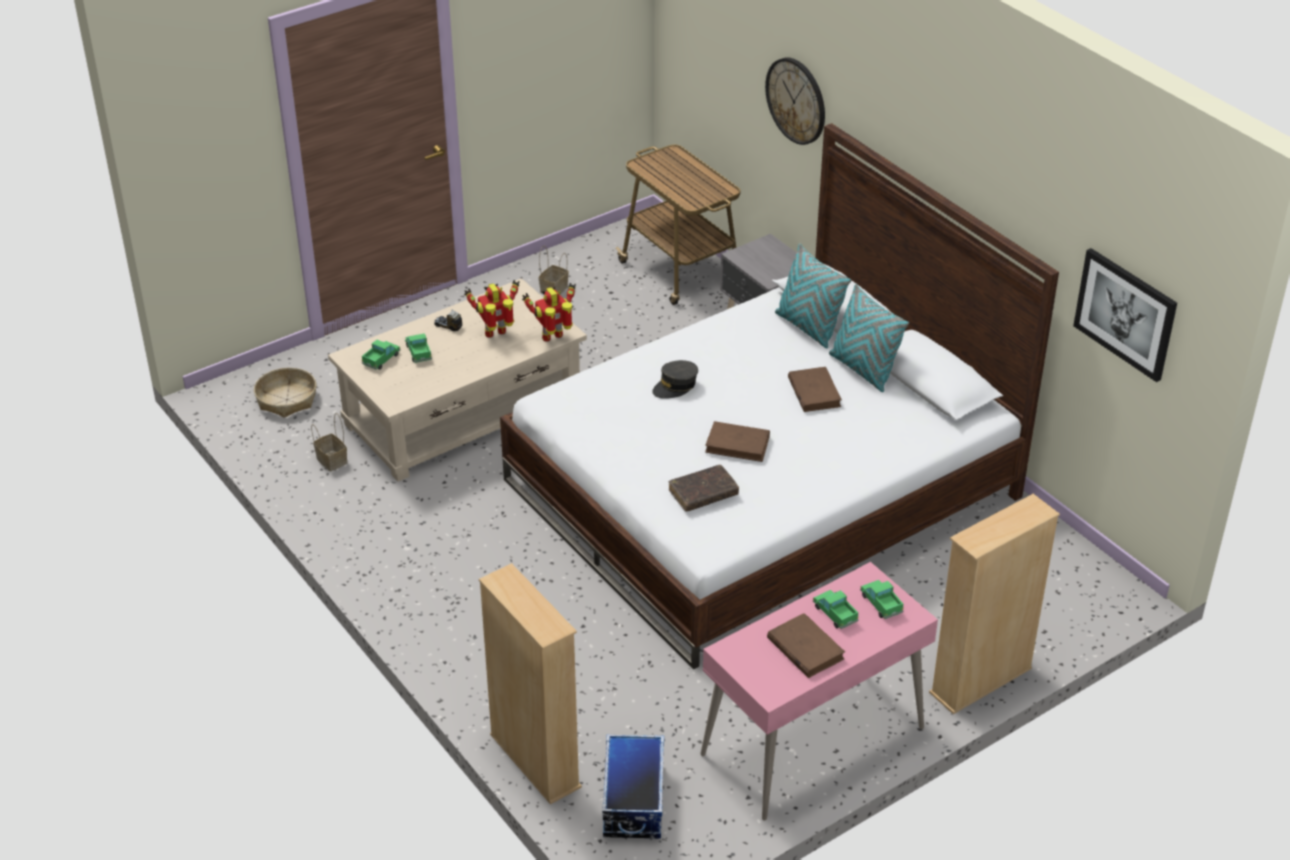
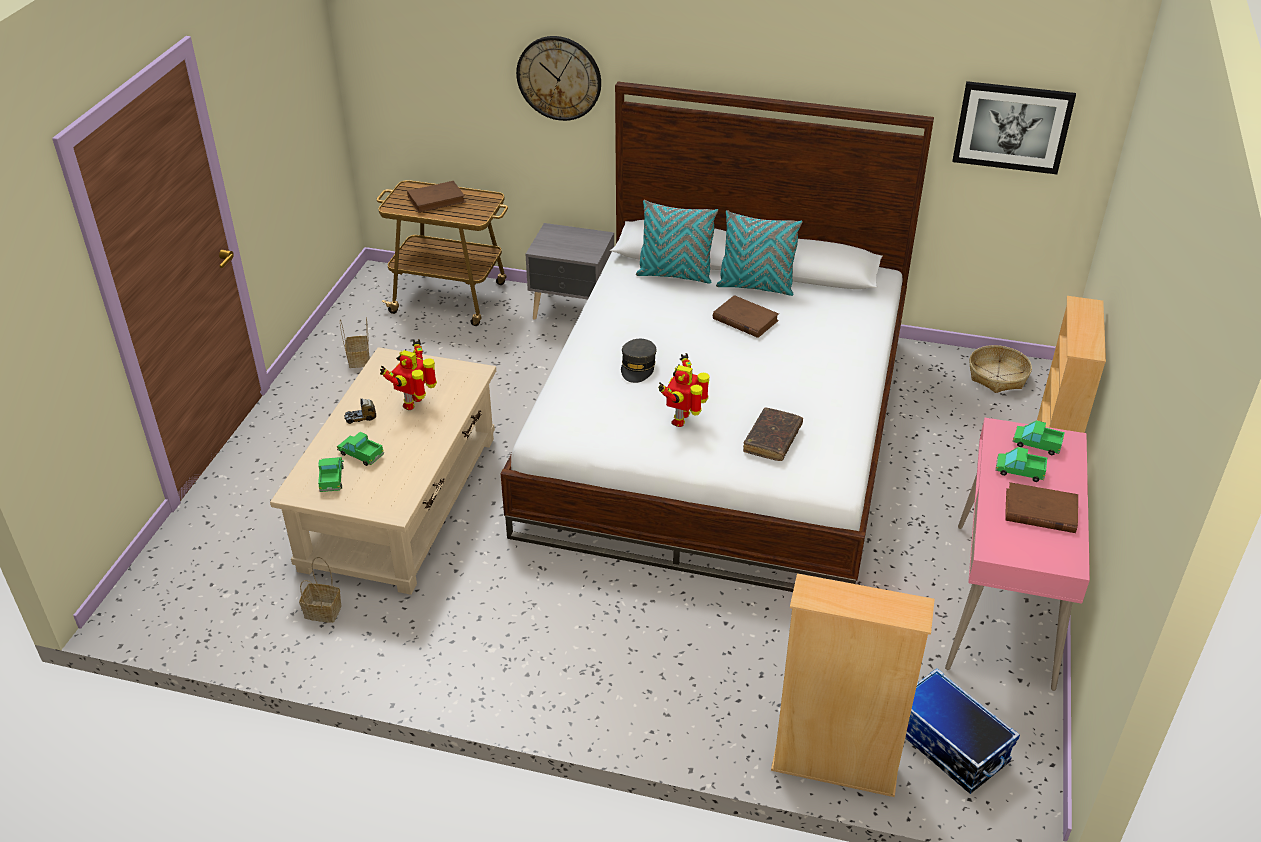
camera: 40 degrees left, 0 degrees up
basket [254,368,317,418] -> basket moved to [969,345,1032,393]
toy robot [522,283,576,342] -> toy robot moved to [658,353,709,427]
brown book [705,421,770,462] -> brown book moved to [407,181,466,213]

